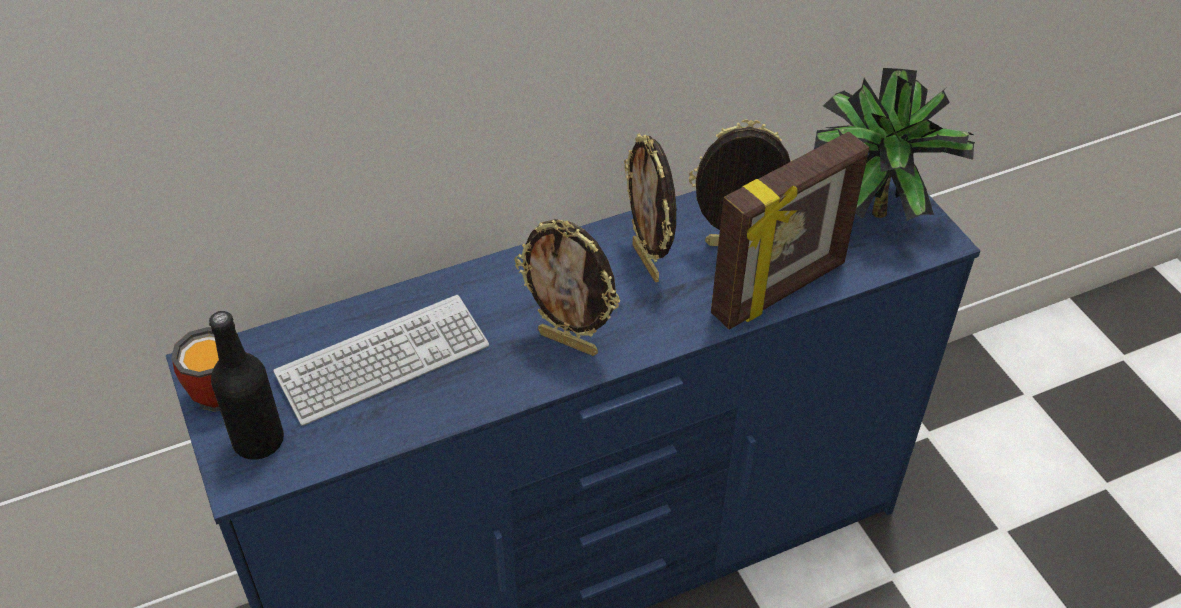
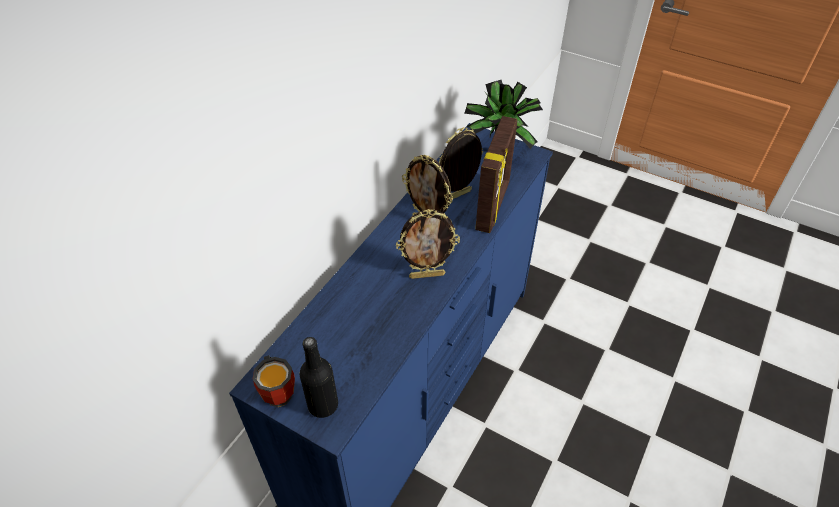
camera: 35 degrees left, 0 degrees up
keyboard [273,295,489,426] -> none

